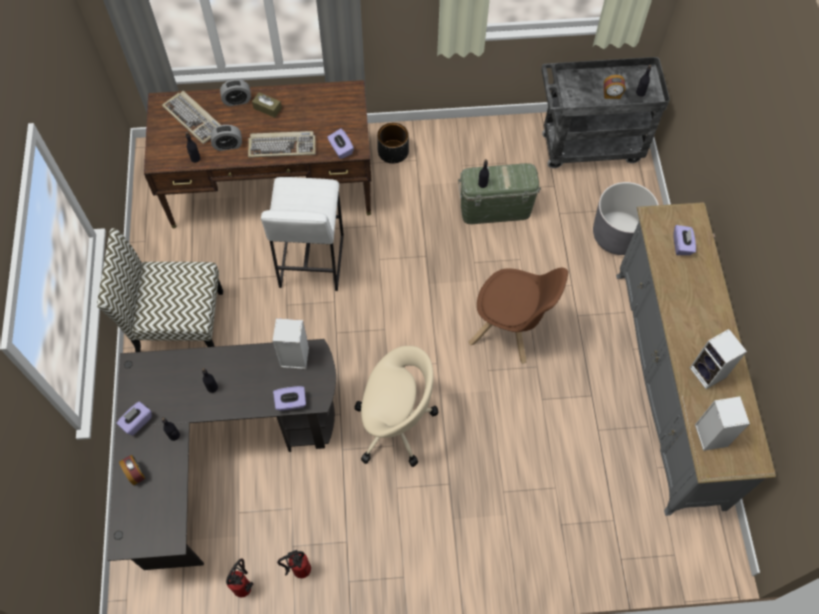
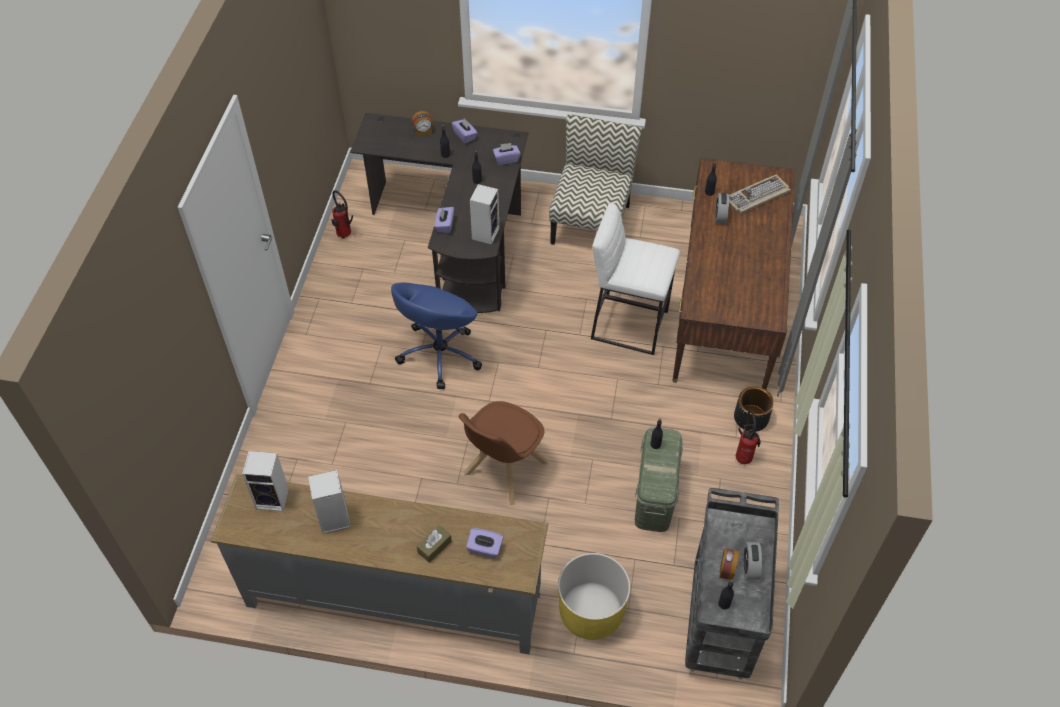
camera: 105 degrees right, 10 degrees down
alarm clock [220,79,251,106] -> alarm clock moved to [743,542,762,580]
keyboard [248,131,316,158] -> none
brown tissue box [252,92,282,118] -> brown tissue box moved to [416,525,452,563]
fire extinguisher [277,550,311,578] -> fire extinguisher moved to [736,409,761,464]
purple tissue box [327,128,354,159] -> purple tissue box moved to [493,143,520,165]
beige office chair [354,346,439,467] -> blue office chair [391,283,482,389]
grey planter [593,182,659,255] -> yellow planter [558,553,630,640]

